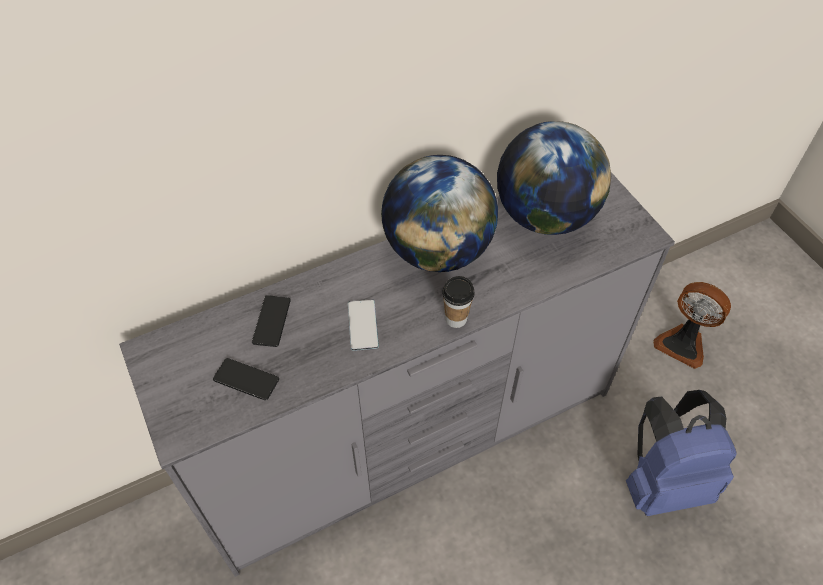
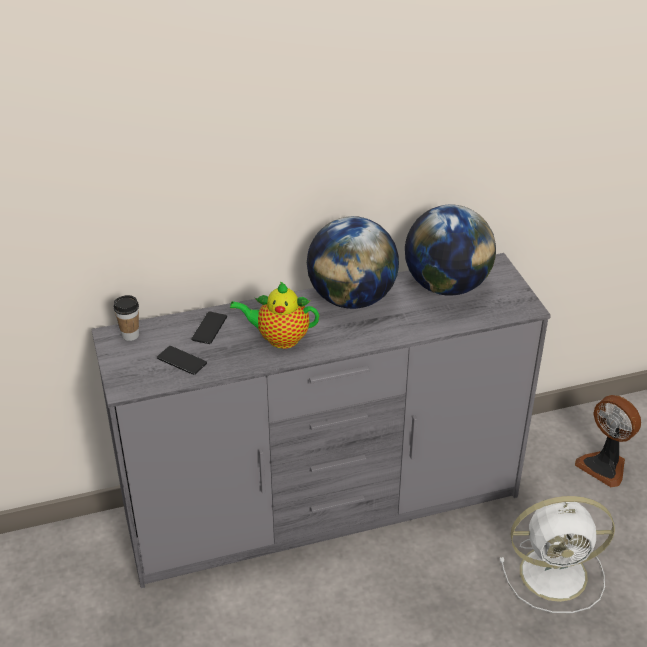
camera: 10 degrees right, 15 degrees down
phone [348,299,379,351] -> teapot [230,282,319,349]
cup [442,276,474,328] -> cup moved to [114,295,139,341]
blue backpack [626,390,737,516] -> white fan [500,496,615,613]

